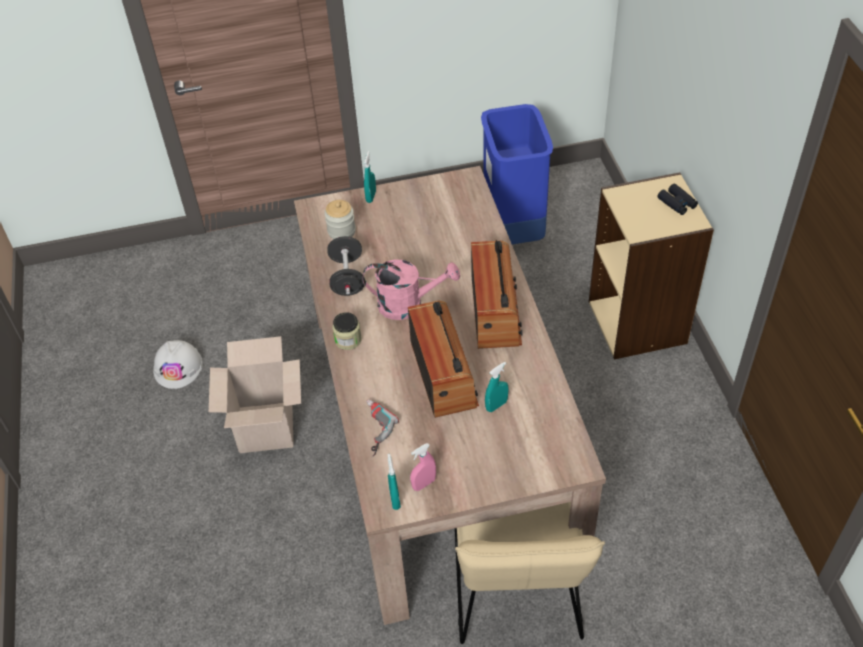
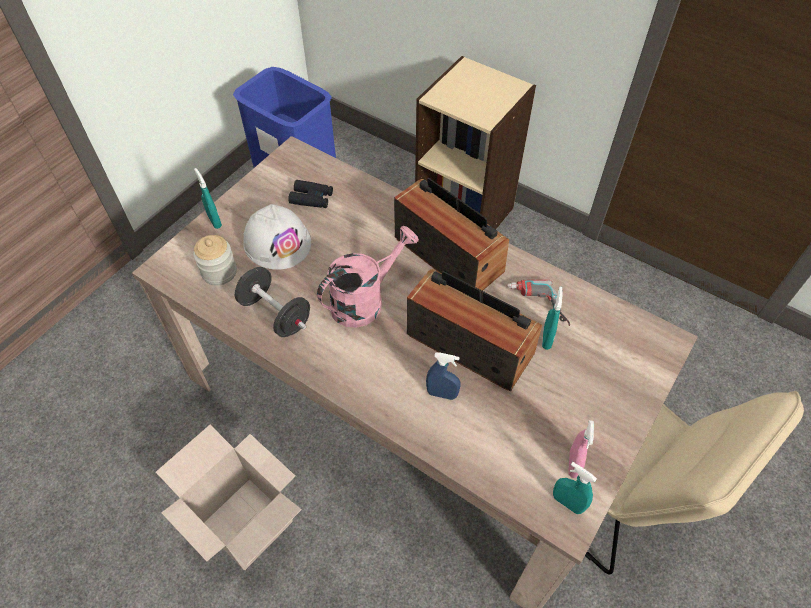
camera: 45 degrees left, 5 degrees up
white hard hat [153,340,203,389] -> white hard hat moved to [243,204,311,270]
jar [332,312,362,350] -> none
power drill [366,400,399,457] -> power drill moved to [507,280,570,326]
black binoculars [657,184,698,215] -> black binoculars moved to [288,180,333,208]
none -> blue spray bottle [426,353,461,400]

